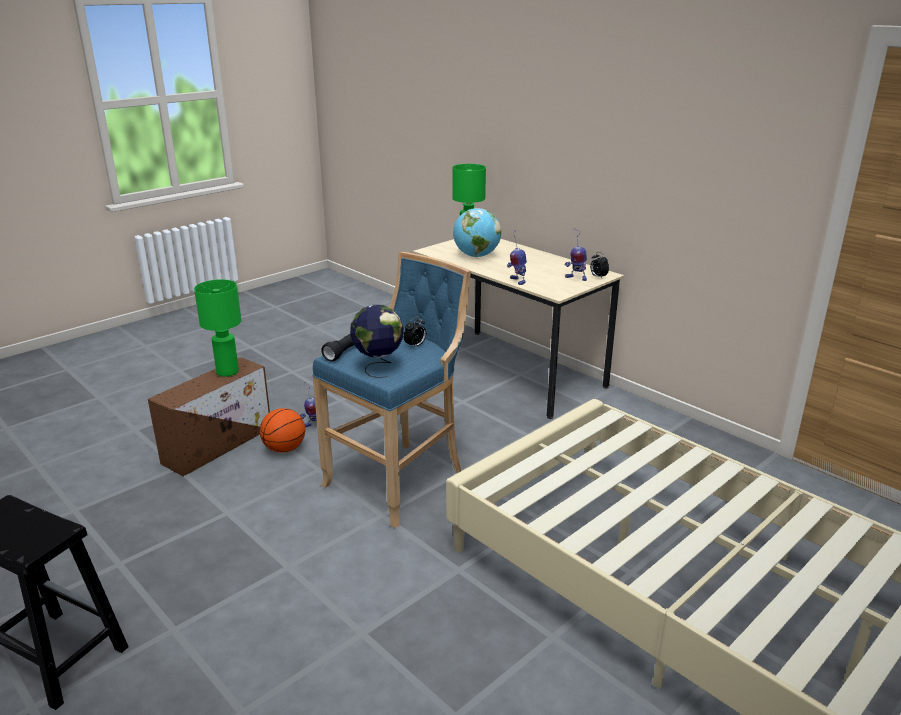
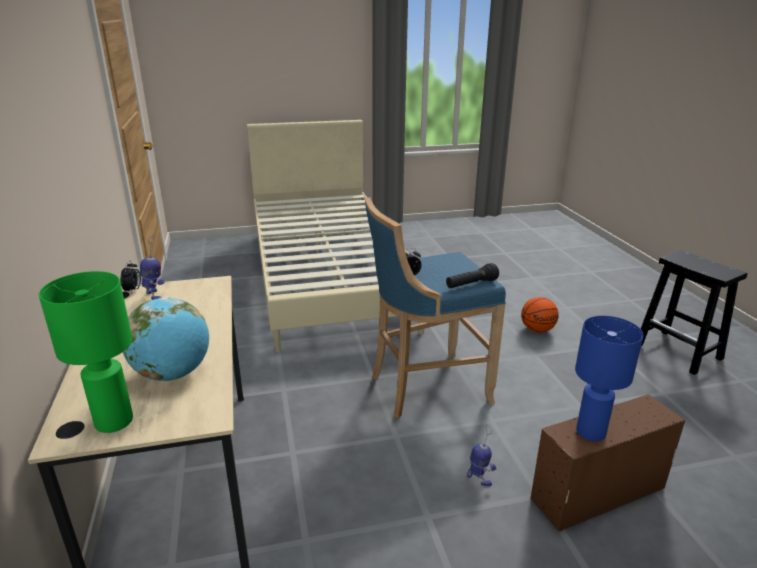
camera: 150 degrees left, 0 degrees up
green table lamp [194,279,242,377] -> blue table lamp [575,316,644,441]
basketball [260,408,305,453] -> basketball moved to [521,297,559,332]
globe [350,305,403,378] -> none
toy robot [507,230,527,285] -> none

